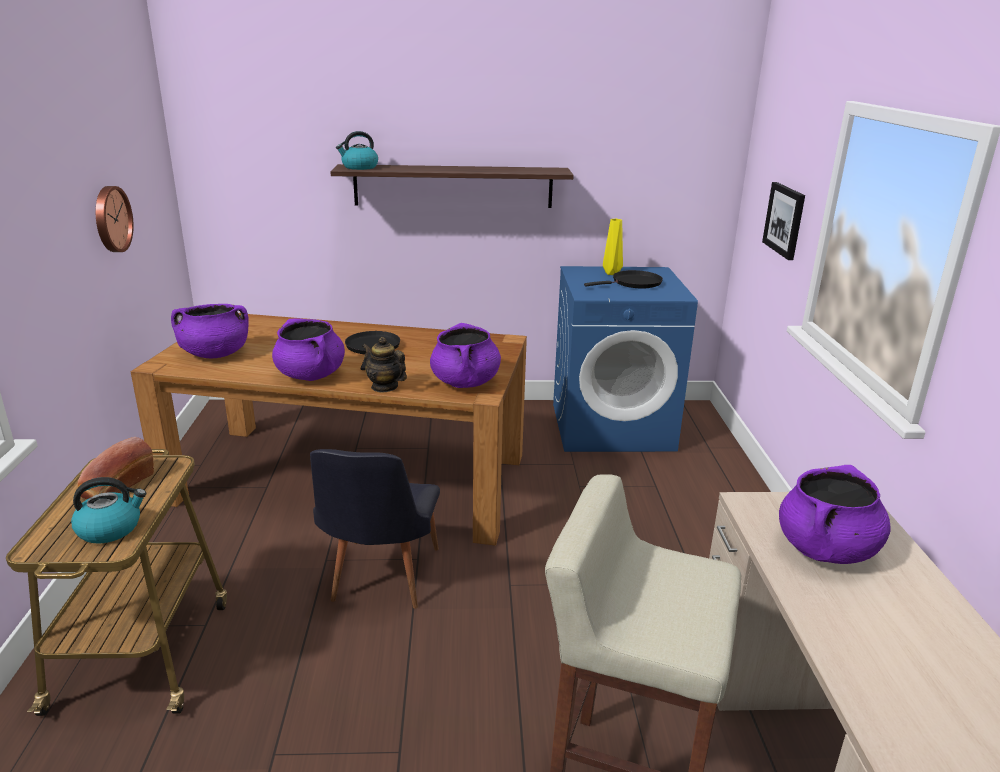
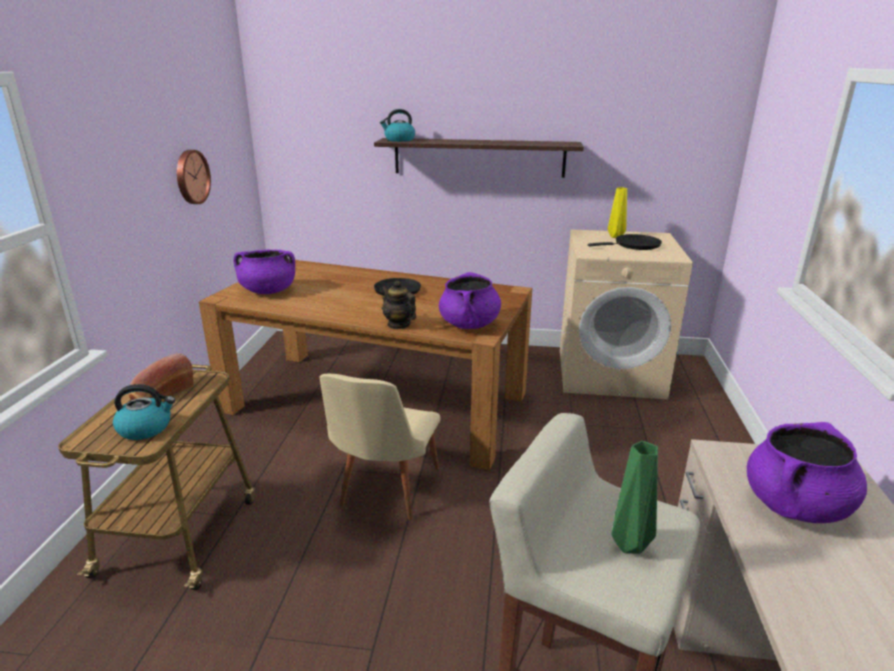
camera: 10 degrees right, 0 degrees up
purple cooking pot [272,319,345,381] -> none
black chair [310,449,440,609] -> beige chair [320,374,440,520]
blue washing machine [553,266,698,452] -> beige washing machine [560,229,693,399]
picture [762,182,805,260] -> none
none -> green vase [611,441,658,554]

